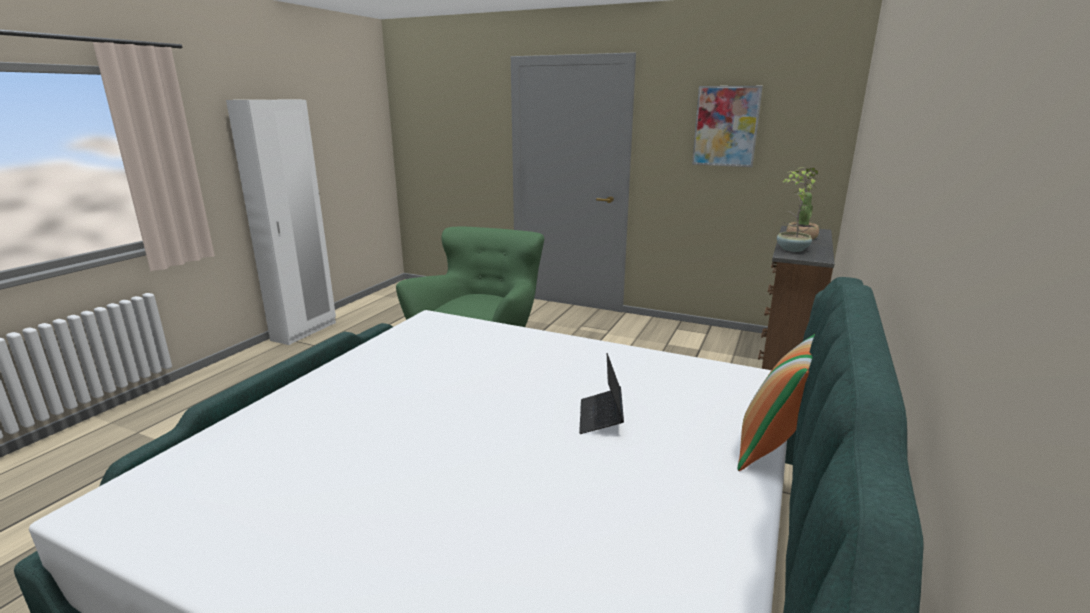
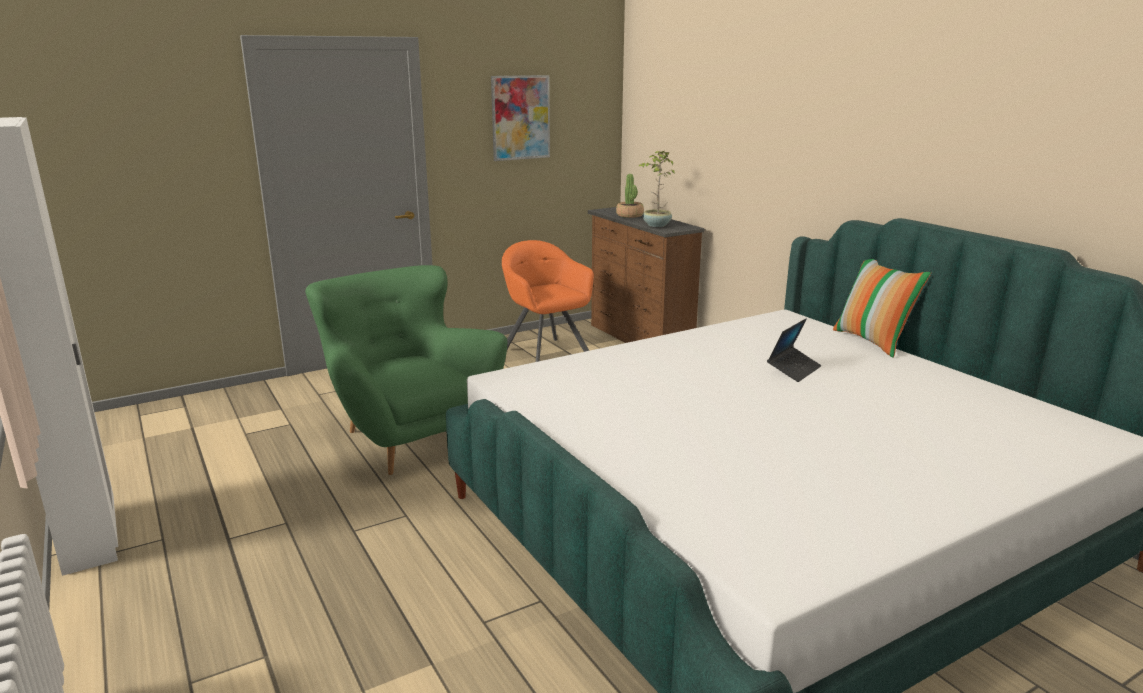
camera: 55 degrees left, 0 degrees up
laptop [579,353,624,434] -> laptop turned 90 degrees counterclockwise [767,318,821,382]
none -> orange armchair [502,240,594,362]

